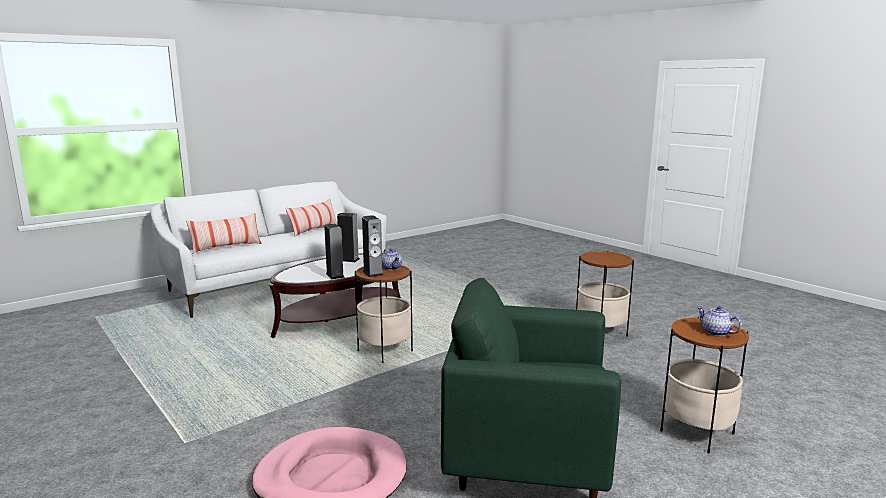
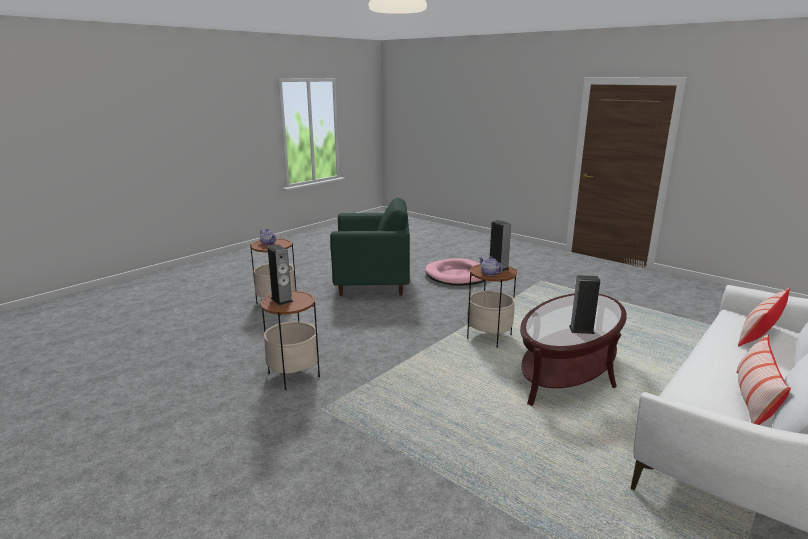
camera: 170 degrees right, 5 degrees up
speaker [324,224,345,279] -> speaker moved to [267,244,293,305]

